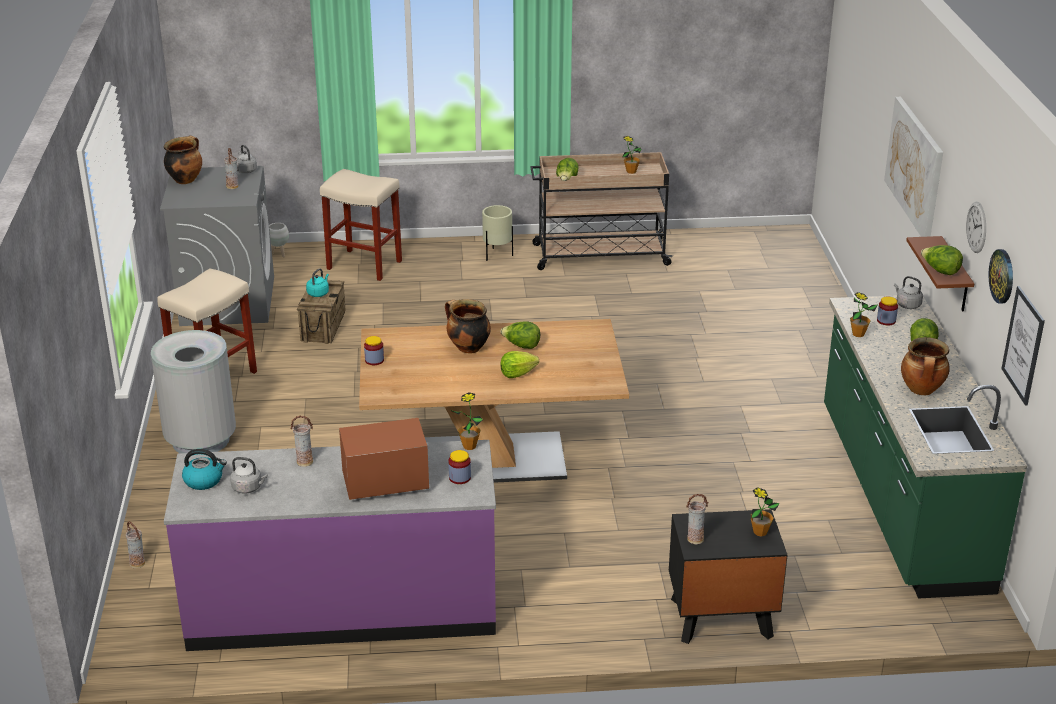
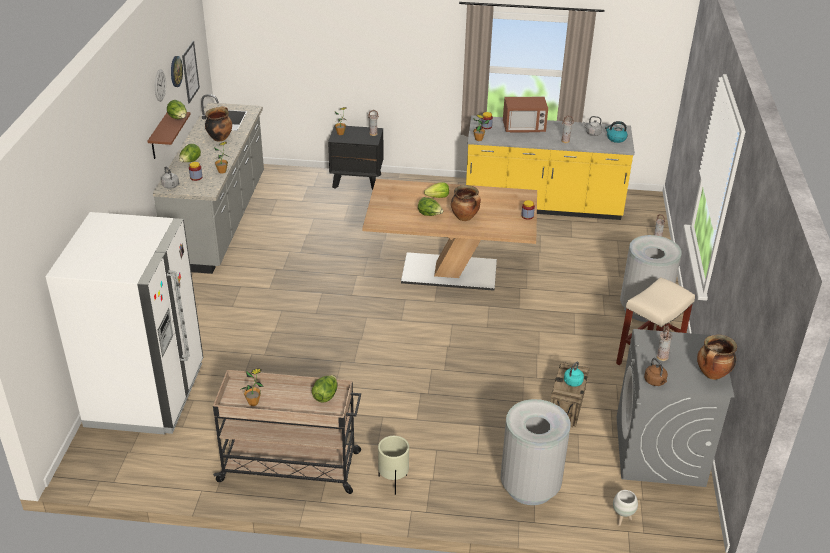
camera: 170 degrees left, 5 degrees up
purple counter [164,440,496,651] -> yellow counter [466,115,635,220]
grey kettle [237,145,257,173] -> brown kettle [644,358,668,386]
beige stool [320,169,402,281] -> grey trash can [501,399,571,505]
green counter [824,295,1027,599] -> grey counter [153,94,264,274]
picture [884,97,943,237] -> none
none -> white fridge [46,212,203,435]

